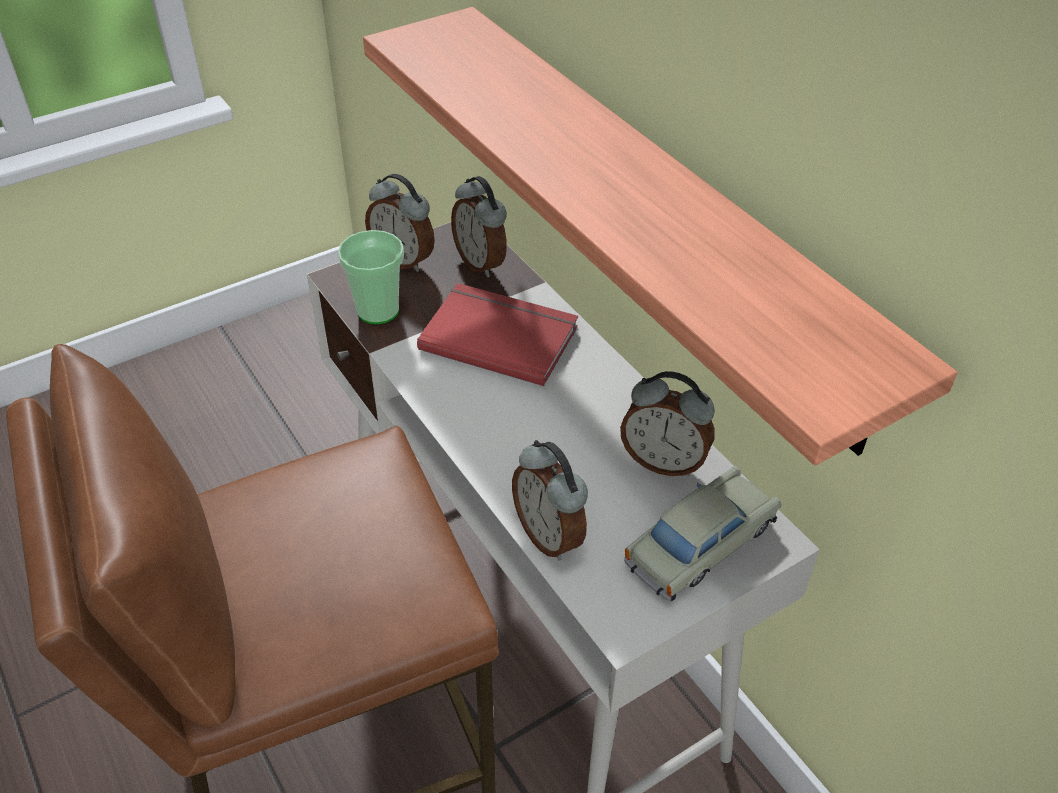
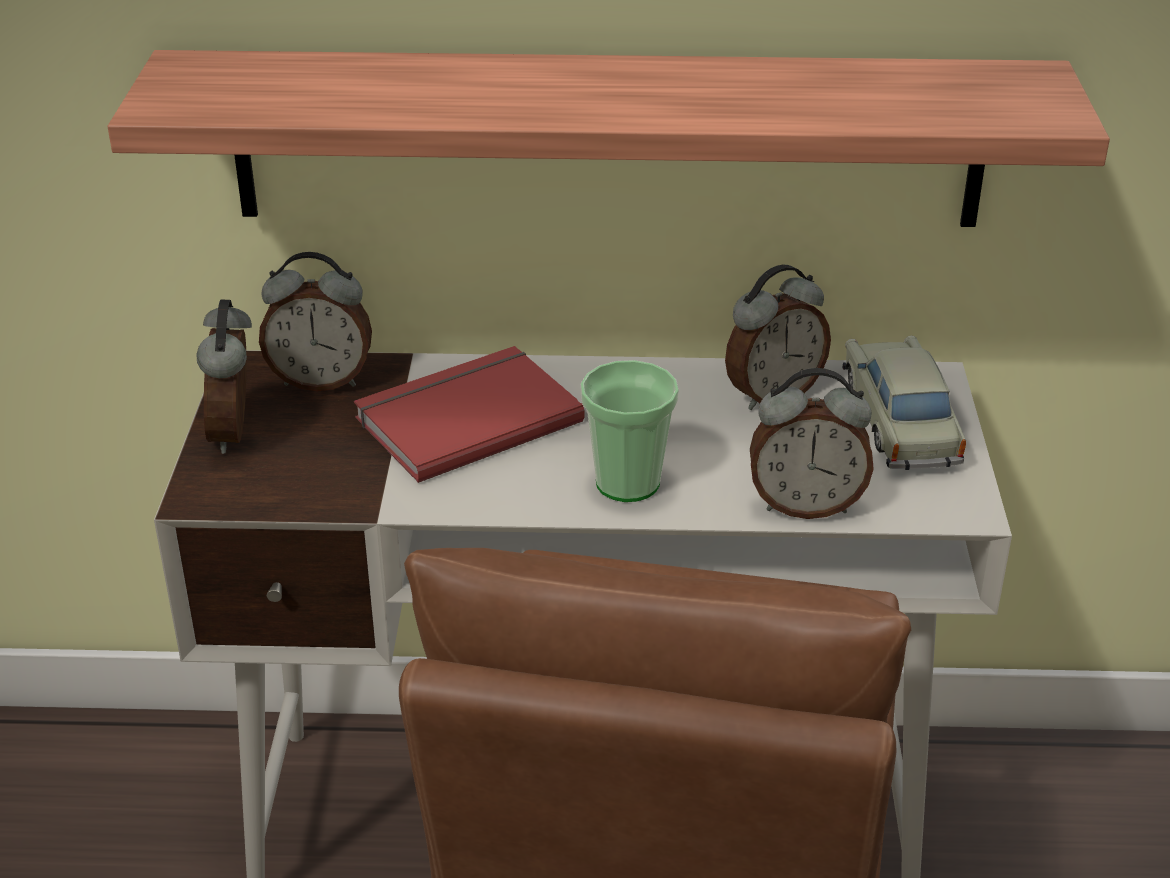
camera: 55 degrees left, 10 degrees down
cup [338,230,404,324] -> cup moved to [580,360,679,502]
alarm clock [365,174,435,272] -> alarm clock turned 105 degrees clockwise [196,299,252,454]

